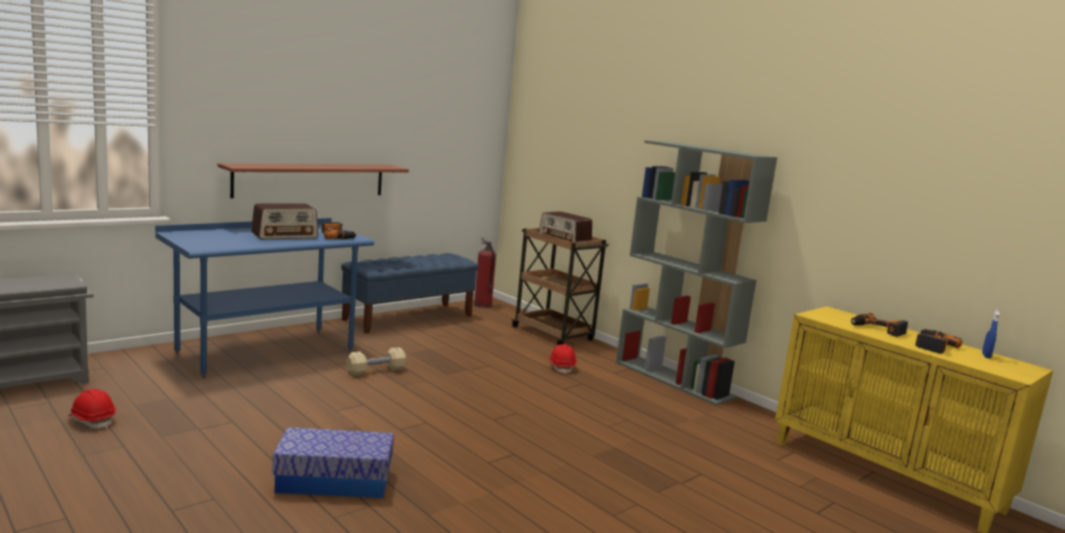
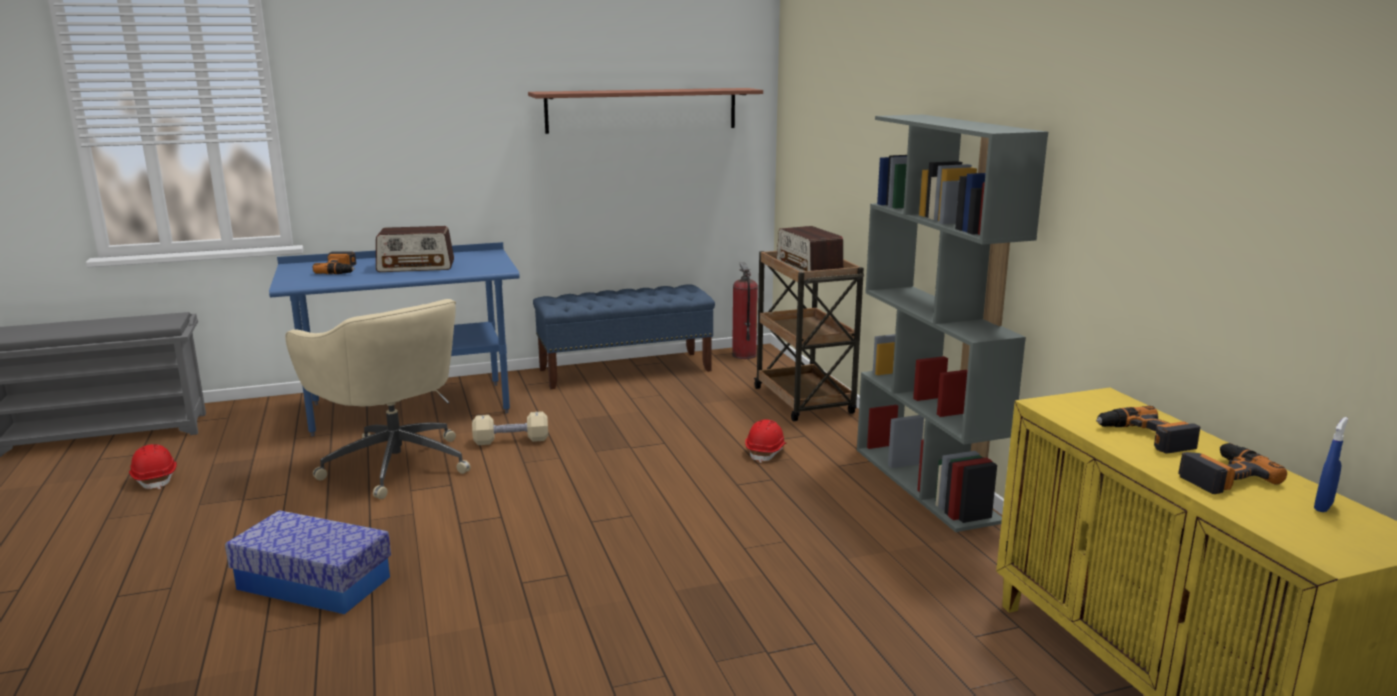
camera: 25 degrees right, 5 degrees up
shelf [217,163,409,198] -> shelf moved to [528,88,763,134]
power drill [322,222,357,239] -> power drill moved to [313,252,356,274]
none -> beige office chair [285,299,471,499]

